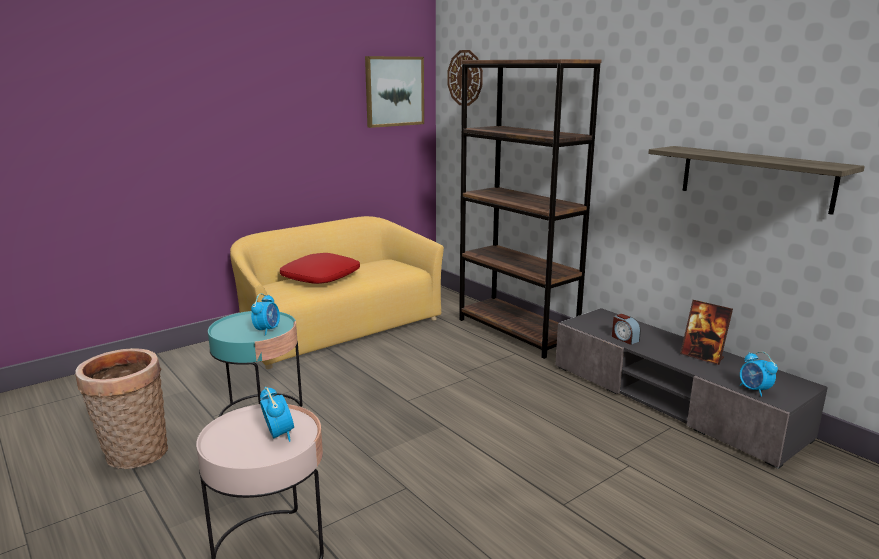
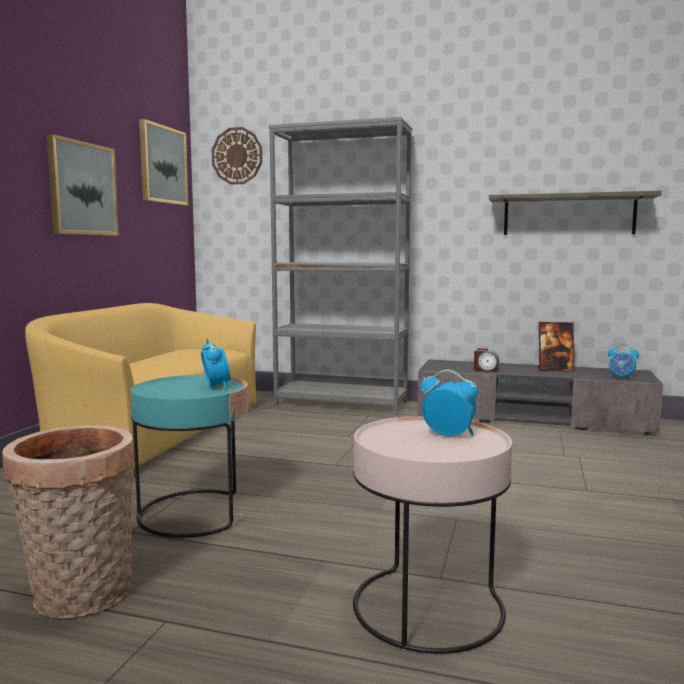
camera: 35 degrees left, 10 degrees down
red pillow [280,253,360,284] -> none
brown bookcase [459,59,602,359] -> grey bookcase [269,117,412,415]
none -> picture [46,134,119,236]

